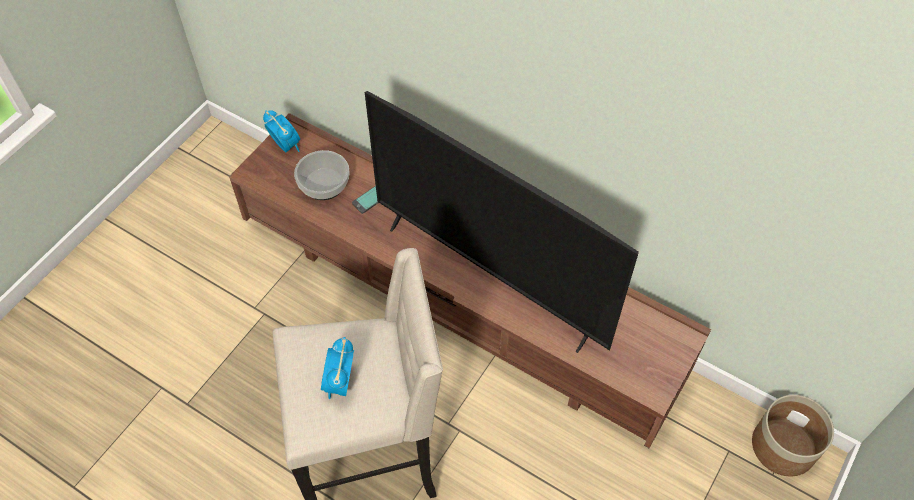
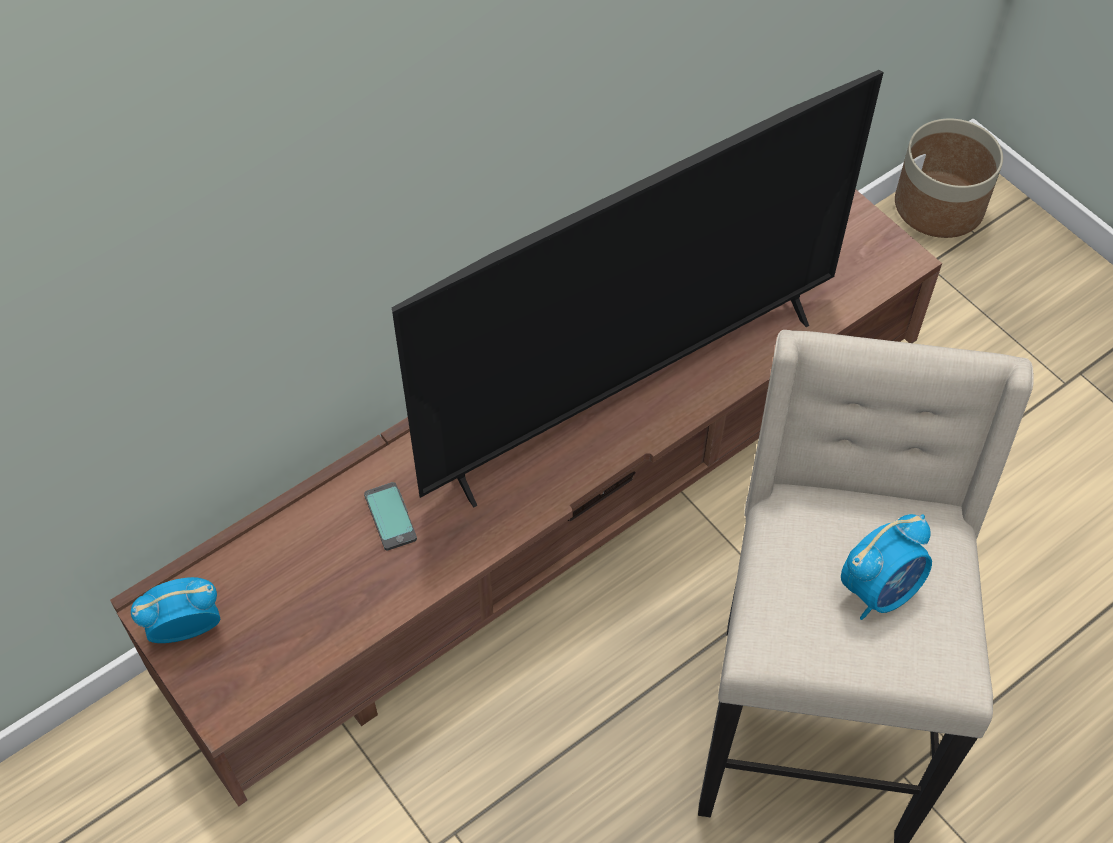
camera: 70 degrees left, 0 degrees up
bowl [294,150,349,200] -> none
alarm clock [321,337,354,399] -> alarm clock turned 60 degrees counterclockwise [841,514,932,620]

